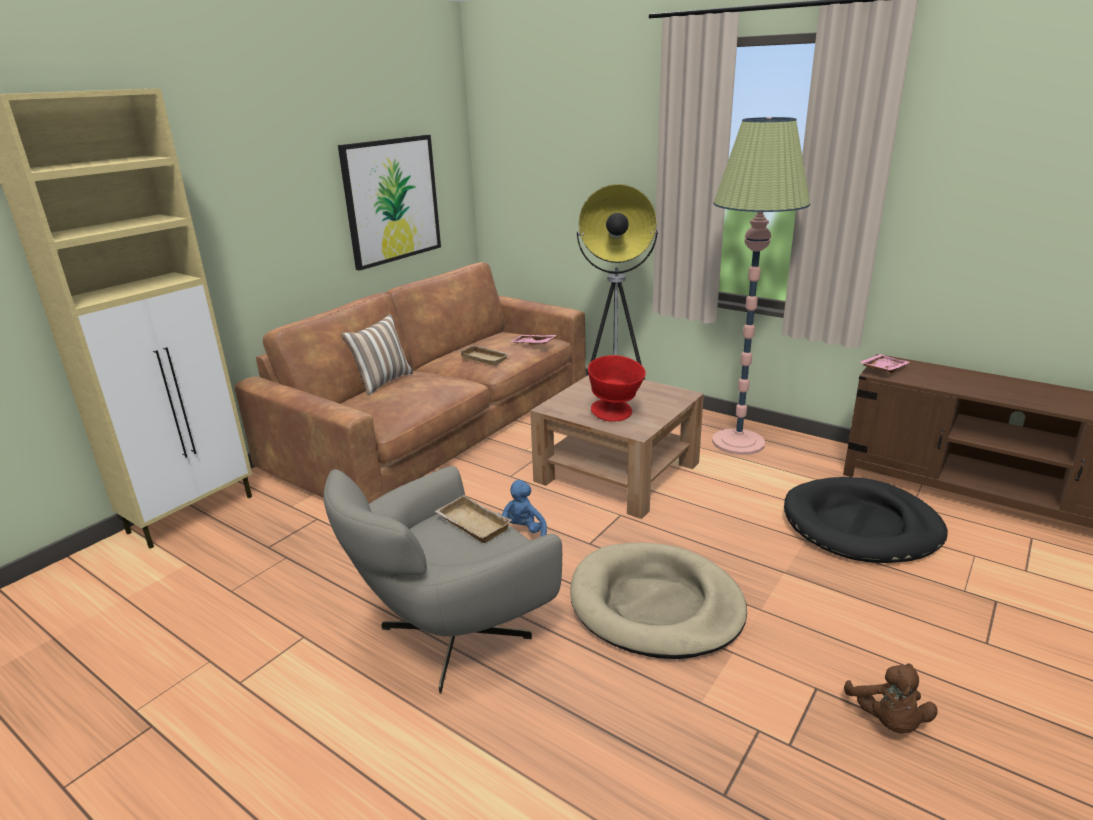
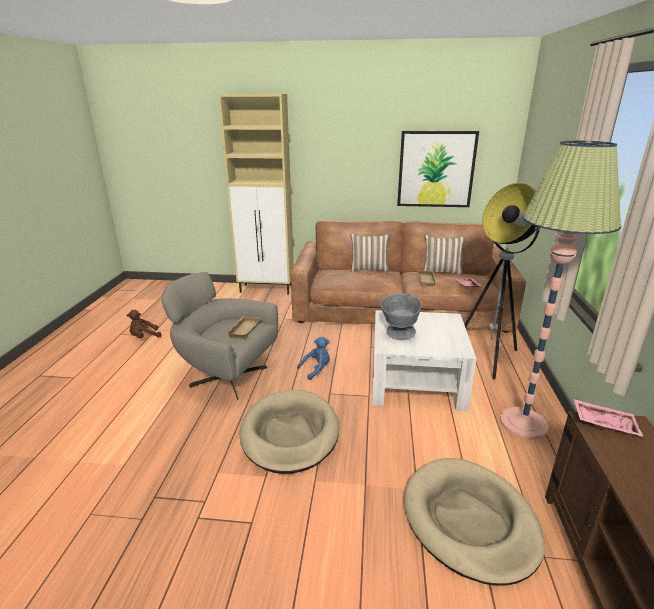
camera: 60 degrees right, 0 degrees up
brown coffee table [530,375,704,519] -> white coffee table [372,310,476,411]
red bowl [588,355,646,422] -> grey bowl [381,293,421,340]
black dog bed [784,477,948,563] -> beige dog bed [404,458,545,586]
brown plush toy [844,664,938,733] -> brown plush toy moved to [126,310,161,338]
none -> pillow [423,235,466,275]

